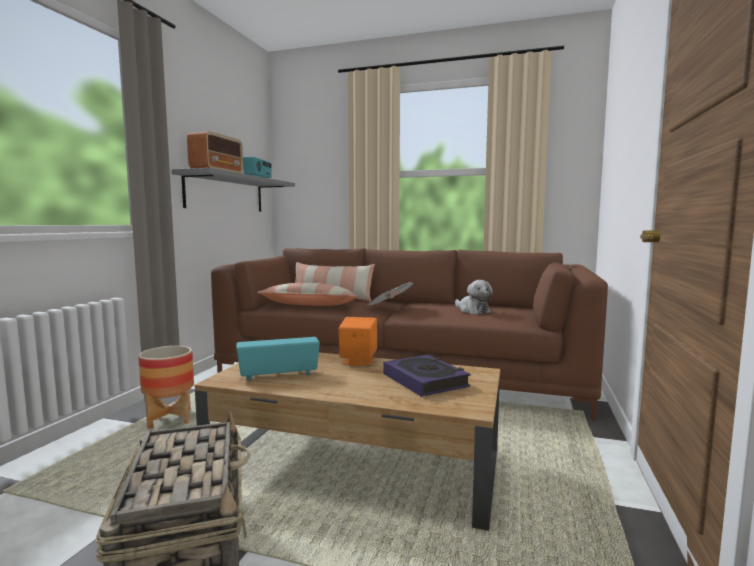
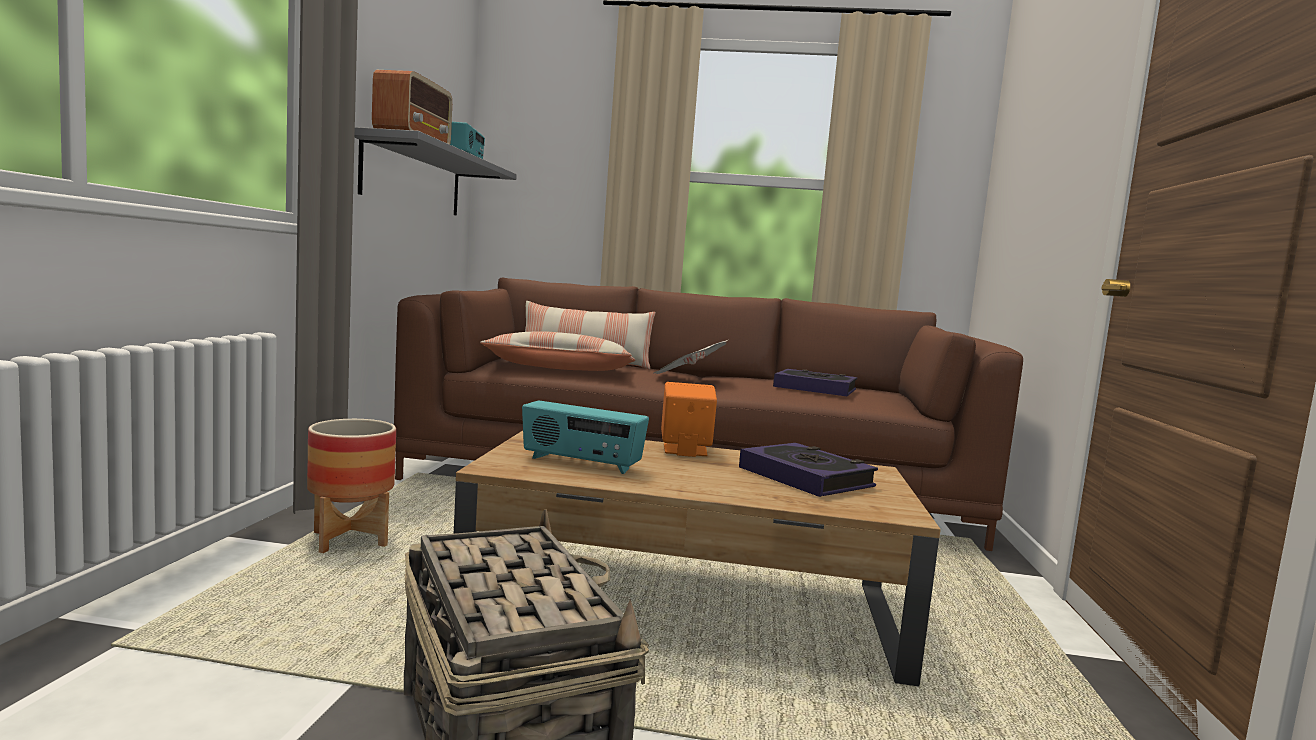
camera: 10 degrees left, 0 degrees up
radio [236,337,320,381] -> radio turned 135 degrees counterclockwise [522,401,649,474]
plush toy [455,280,493,314] -> book [773,369,857,396]

